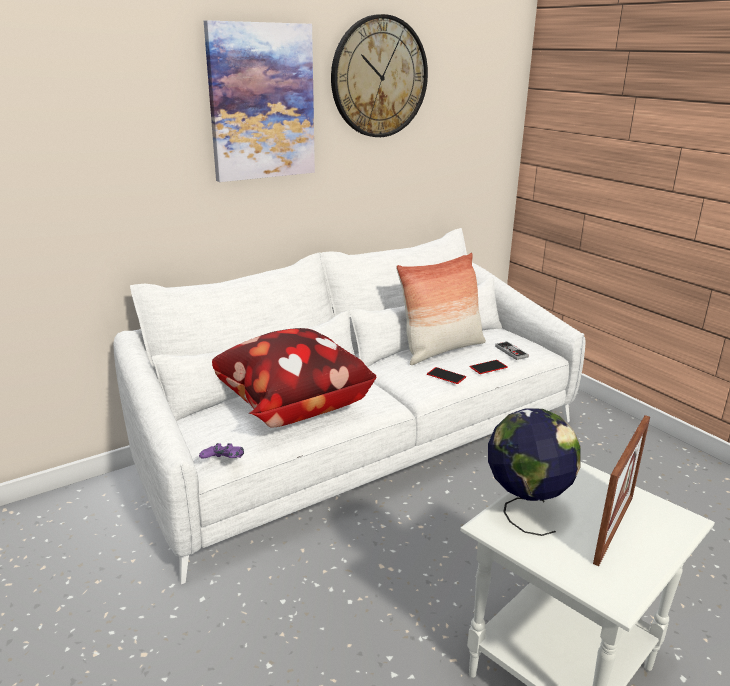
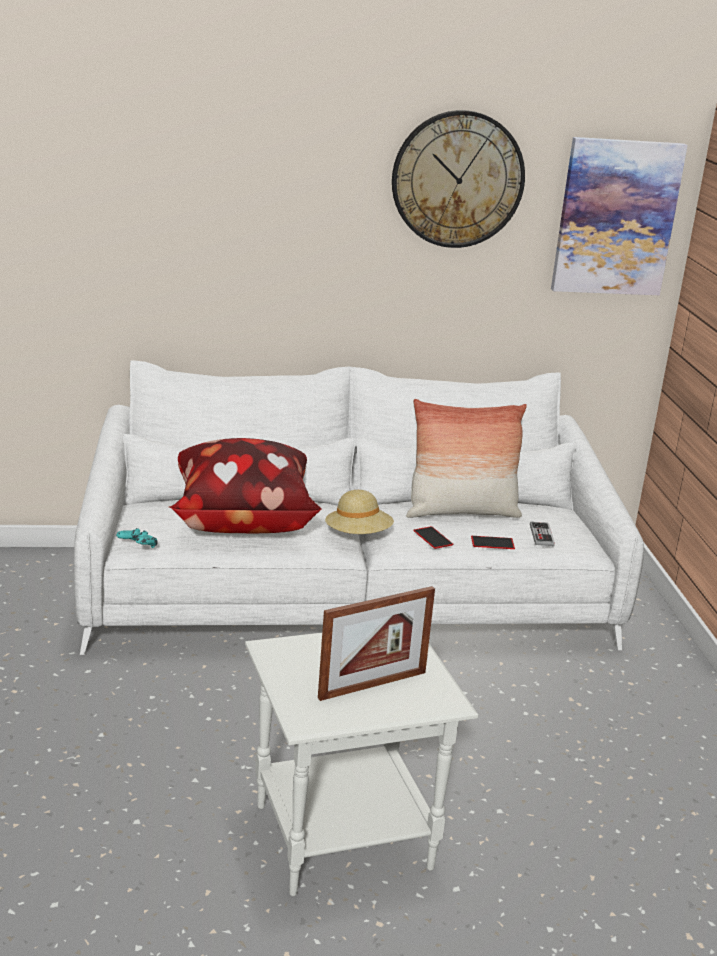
camera: 25 degrees right, 0 degrees up
purple game controller [199,443,244,459] -> turquoise game controller [116,528,158,548]
picture [204,20,315,182] -> picture moved to [551,137,688,295]
globe [488,408,581,536] -> none
none -> beige hat [325,490,394,534]

